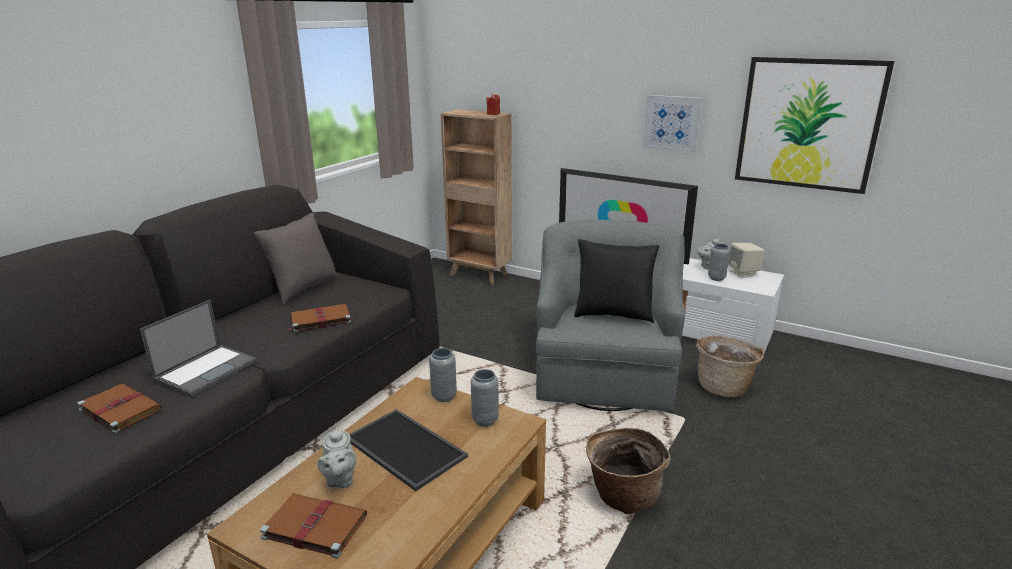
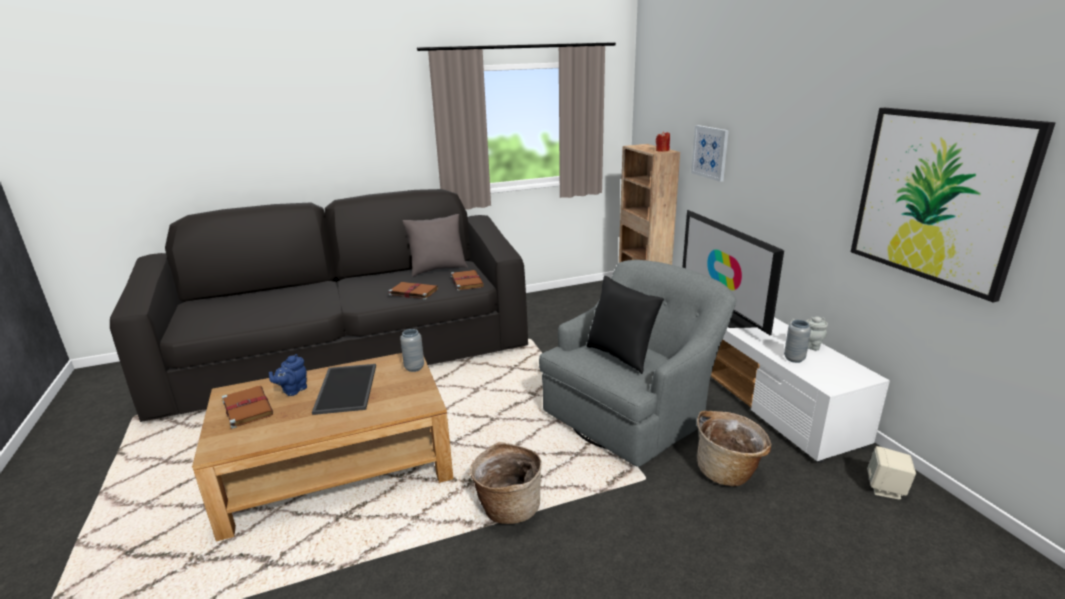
camera: 40 degrees right, 0 degrees up
brown book [77,384,162,434] -> brown book moved to [451,270,484,291]
laptop [140,300,258,397] -> none
grey teapot [317,427,356,488] -> blue teapot [269,354,307,396]
grey vase [471,369,499,427] -> none
picture [643,95,701,153] -> picture moved to [691,125,729,182]
beige speaker [728,243,765,278] -> beige speaker moved to [867,446,916,500]

